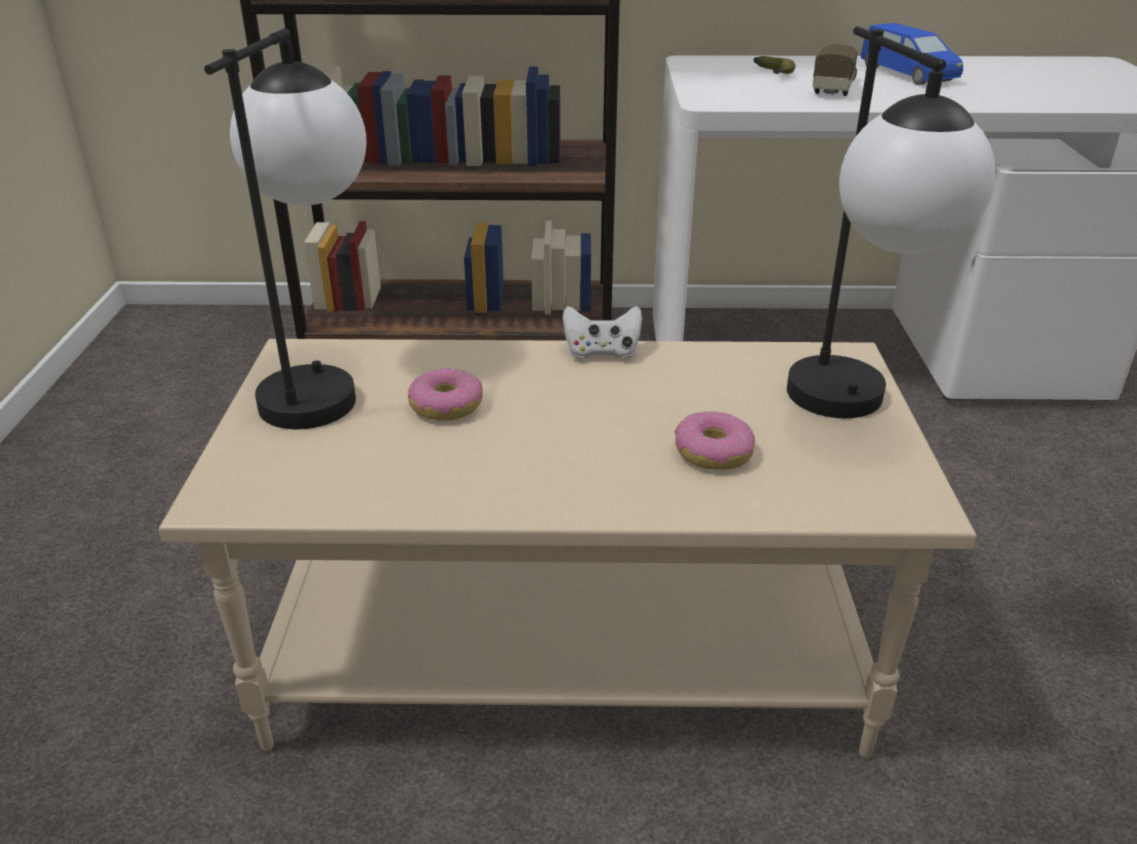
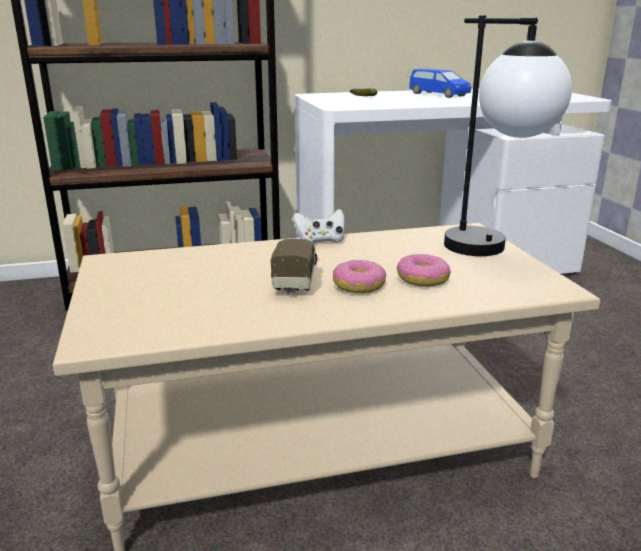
camera: 15 degrees left, 10 degrees down
table lamp [204,28,366,429] -> none
donut [408,368,483,421] -> donut moved to [333,260,386,293]
toy truck [812,45,858,96] -> toy truck moved to [270,239,317,294]

